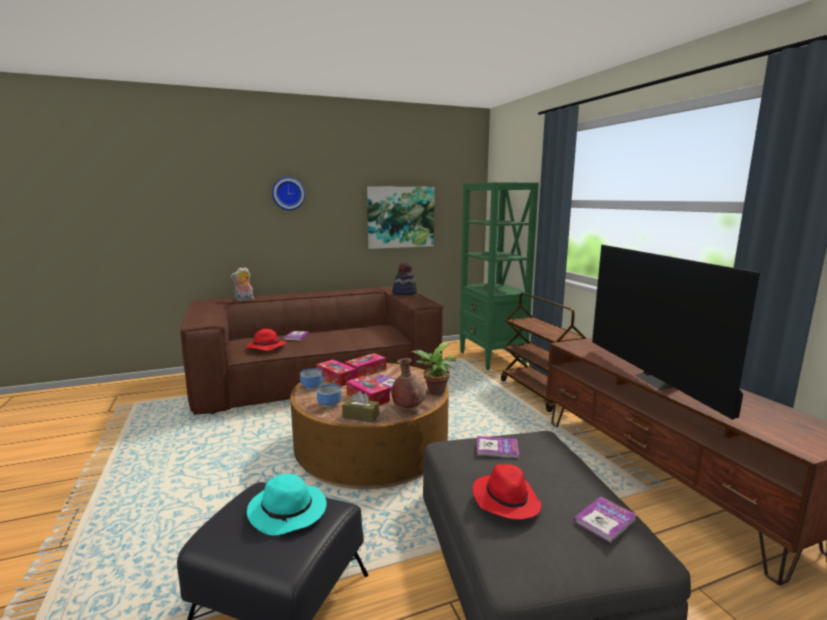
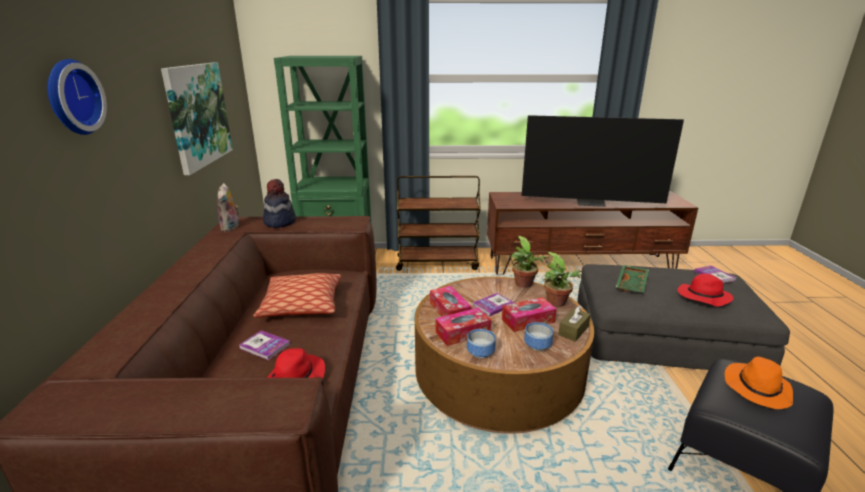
camera: 70 degrees left, 10 degrees up
plush toy [231,267,254,301] -> plush toy moved to [217,183,239,231]
turquoise hat [247,474,327,535] -> orange hat [725,357,793,409]
brown vase [391,358,426,408] -> potted plant [543,252,581,307]
book [477,436,519,458] -> green tray [616,265,649,293]
none -> pillow [253,273,341,318]

